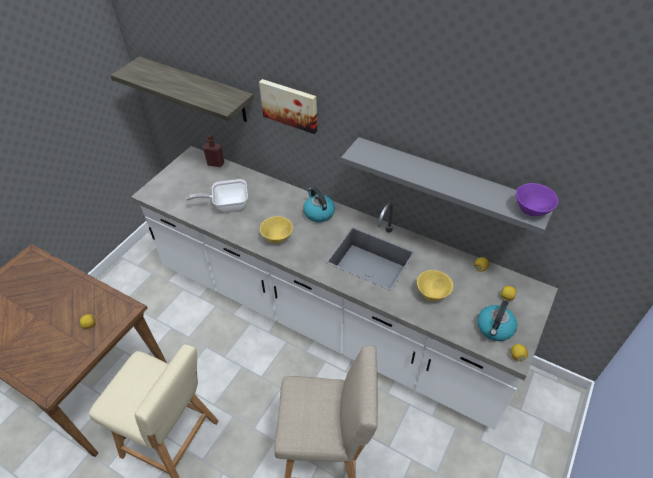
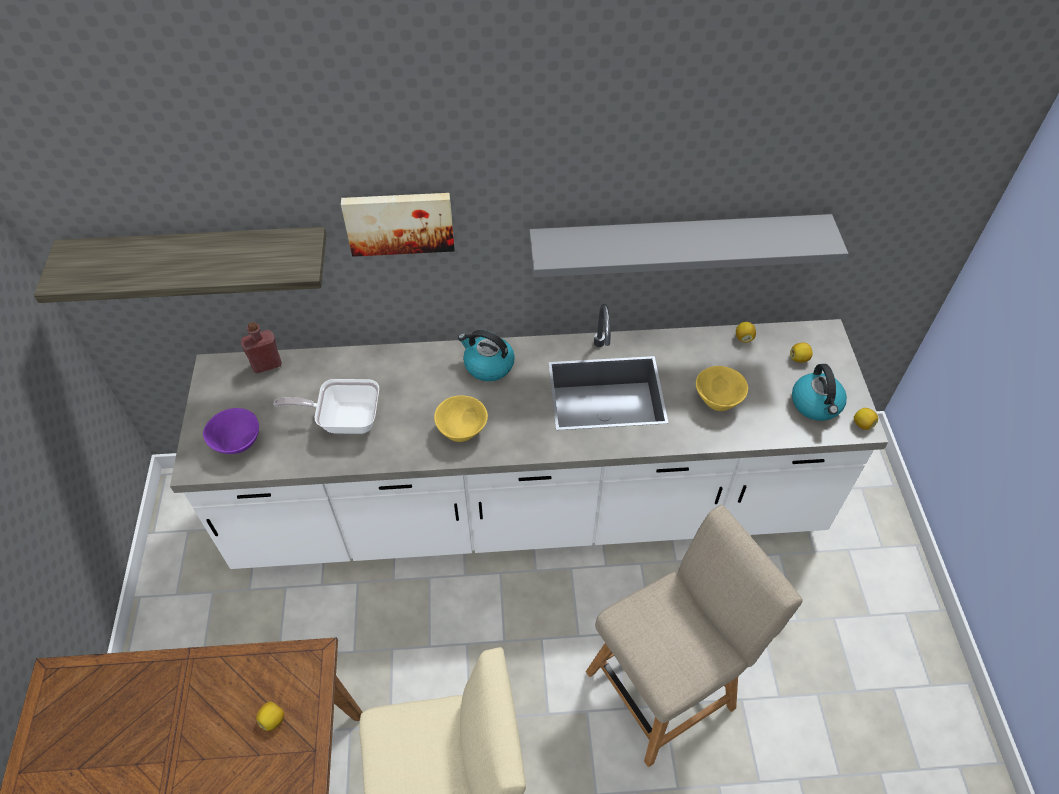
camera: 35 degrees left, 5 degrees up
frying pan [186,179,248,211] -> frying pan turned 45 degrees clockwise [273,379,379,434]
purple bowl [516,183,558,216] -> purple bowl moved to [203,408,259,454]

